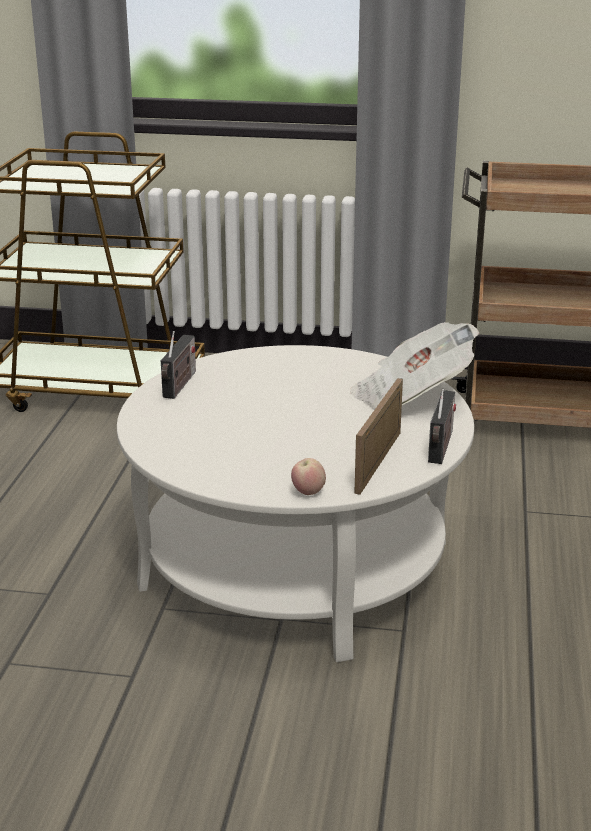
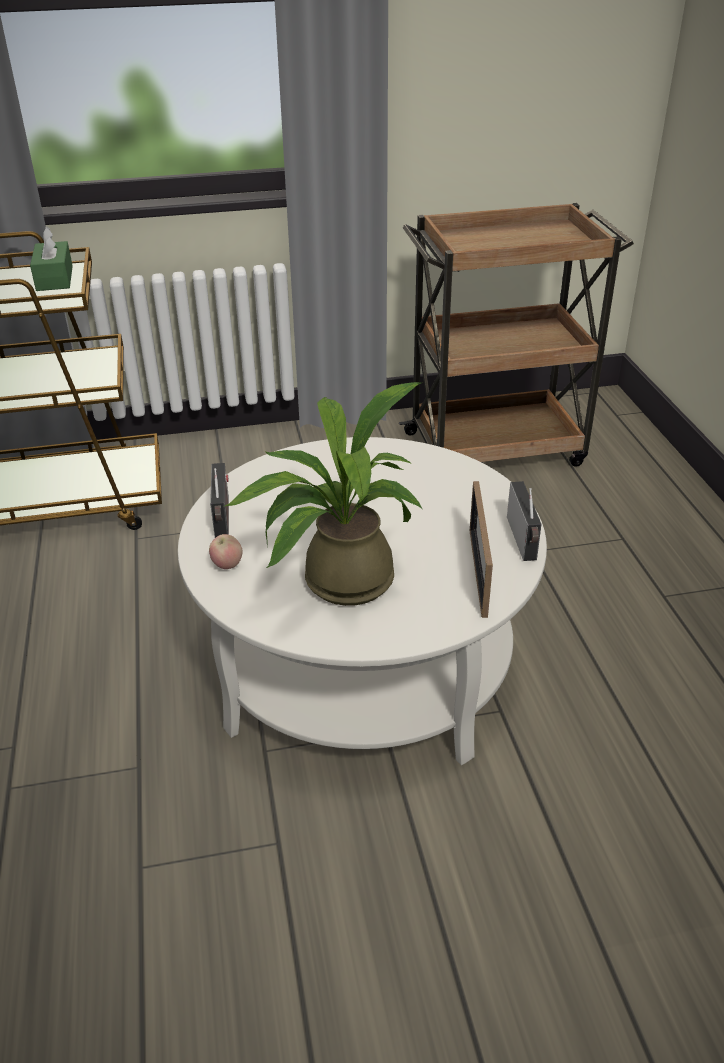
camera: 20 degrees left, 10 degrees up
apple [291,458,326,495] -> apple moved to [209,534,243,569]
newspaper [350,322,479,408] -> none
none -> green tissue box [30,226,73,291]
none -> potted plant [225,382,422,606]

